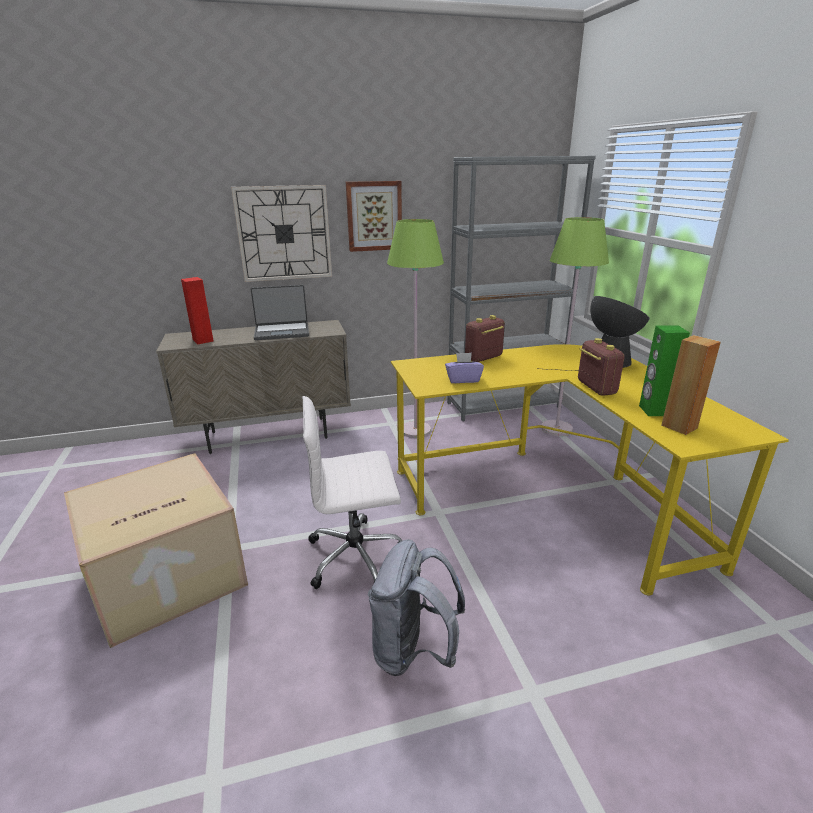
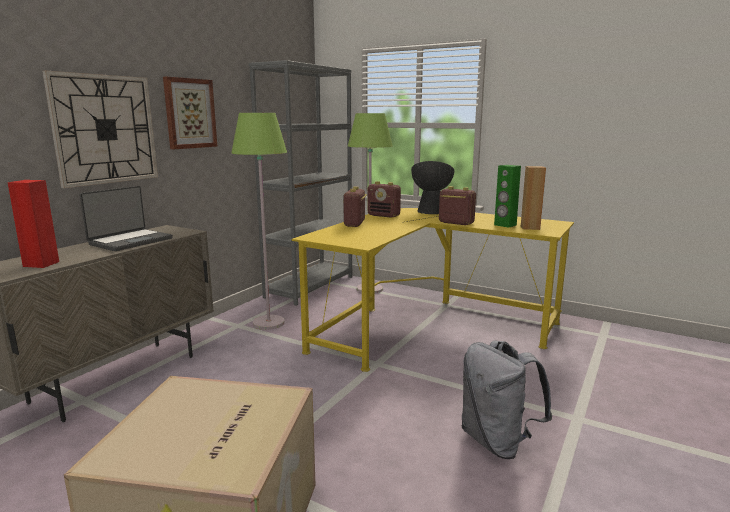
camera: 45 degrees left, 10 degrees down
white office chair [302,396,403,589] -> none
purple tissue box [445,352,484,383] -> none
none -> radio [368,181,401,218]

